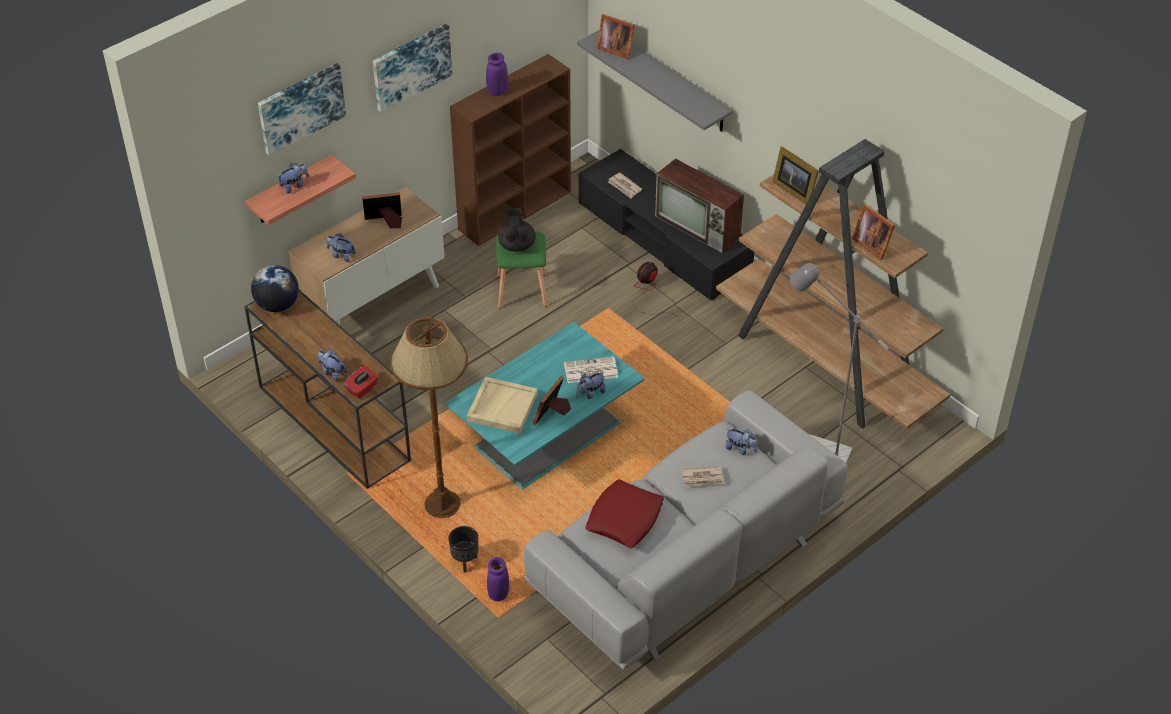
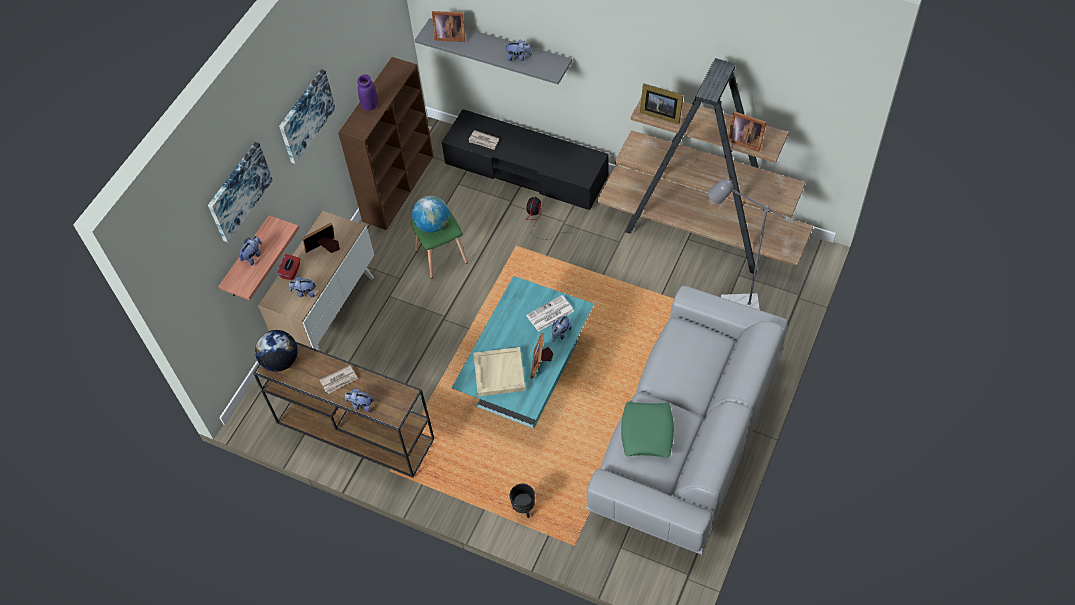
camera: 20 degrees left, 10 degrees up
red tissue box [344,365,378,399] -> red tissue box moved to [277,254,300,280]
brown floor lamp [390,318,468,518] -> none
purple vase [487,557,509,601] -> none
black teapot [498,208,536,252] -> globe [412,196,449,233]
red pillow [586,479,664,548] -> green pillow [621,402,674,458]
television [655,158,744,253] -> none
newspaper [681,466,724,487] -> newspaper moved to [320,366,358,394]
plush toy [726,428,758,455] -> plush toy moved to [506,40,532,61]

